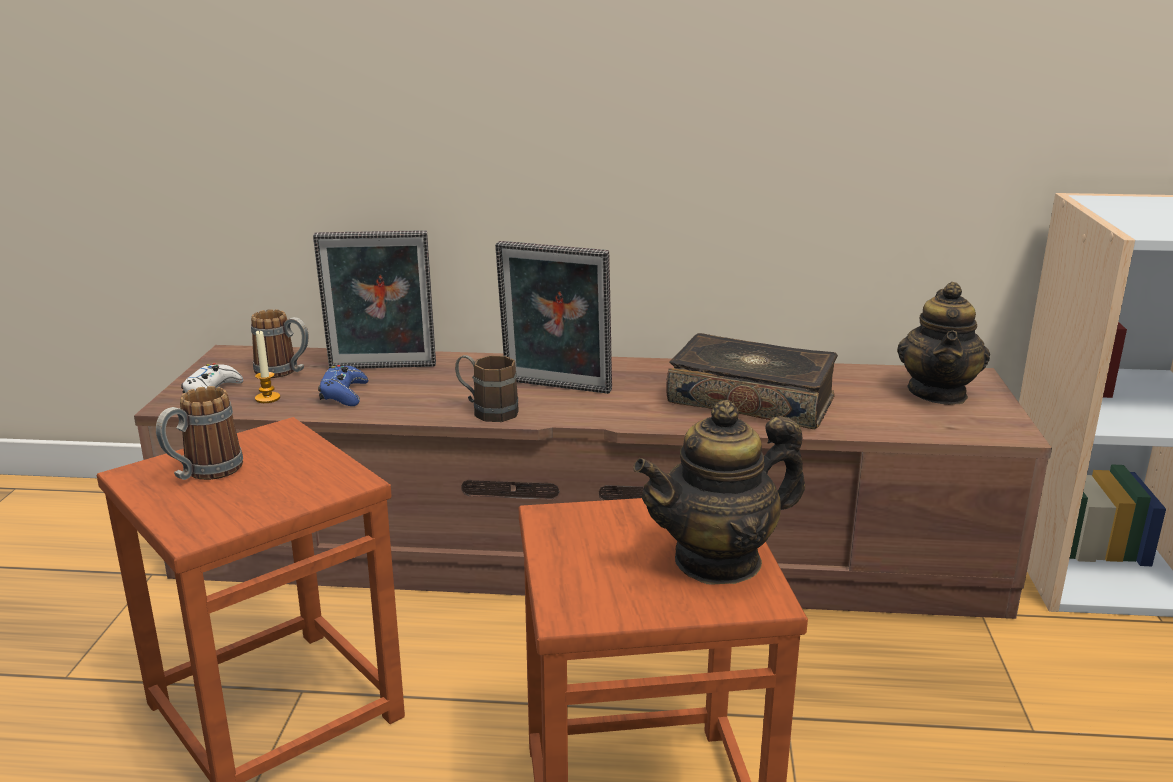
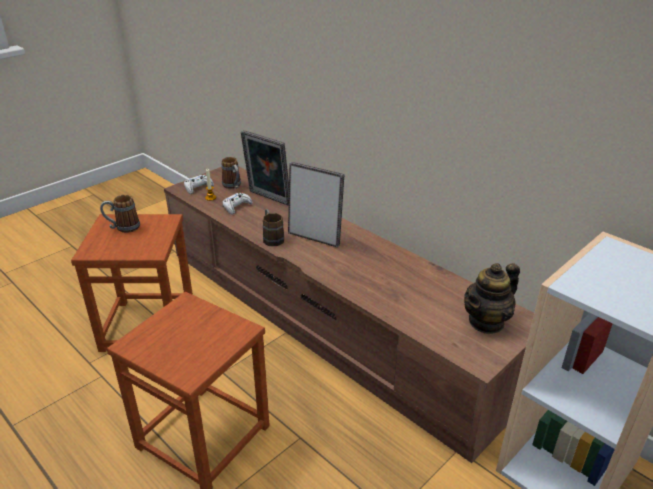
camera: 40 degrees right, 10 degrees up
blue game controller [318,365,368,406] -> white game controller [222,192,253,214]
picture frame [495,241,612,394] -> picture frame turned 150 degrees clockwise [288,162,344,247]
teapot [634,400,805,584] -> none
book [666,333,838,429] -> none

